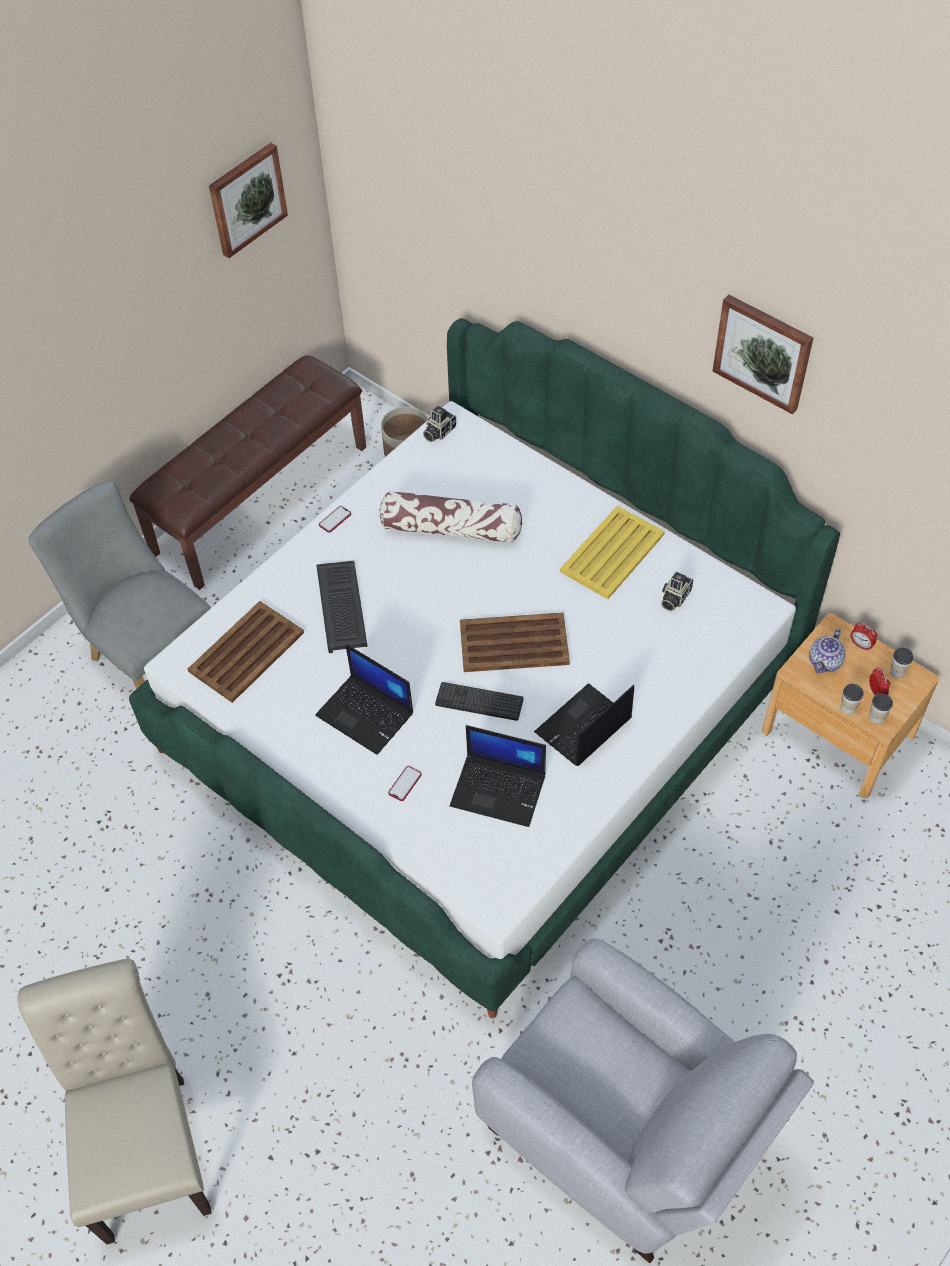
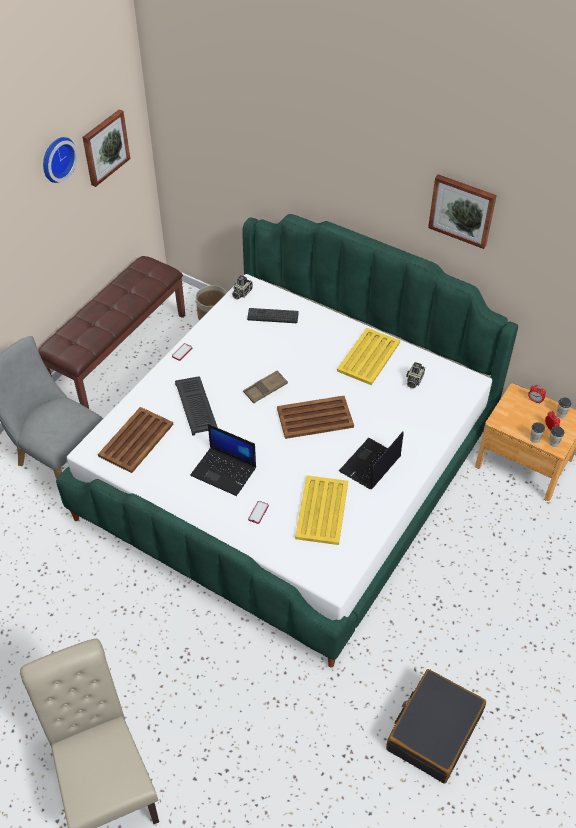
camera: 10 degrees left, 5 degrees down
pillow [379,491,522,543] -> none
keyboard [435,682,524,721] -> keyboard moved to [247,308,299,323]
laptop [450,725,546,827] -> yellow tray [295,475,348,545]
grey armchair [472,938,814,1263] -> black suitcase [386,669,486,784]
teapot [809,629,846,673] -> none
none -> wall clock [43,137,78,183]
none -> brown tray [243,370,288,403]

